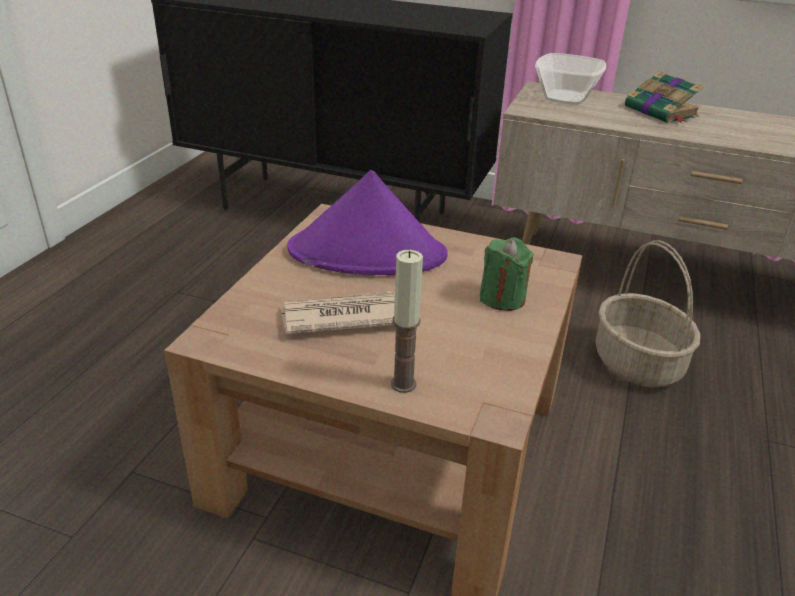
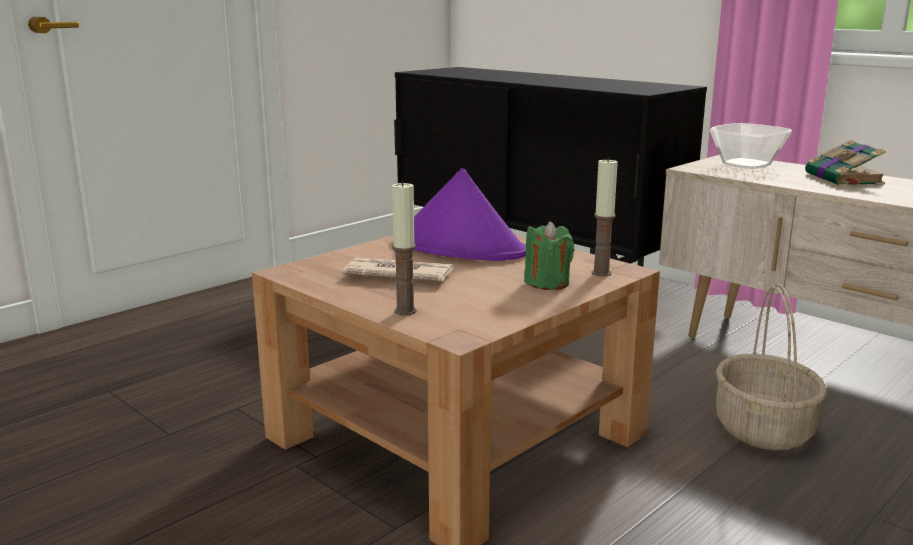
camera: 25 degrees right, 15 degrees down
none -> candle [592,157,618,277]

